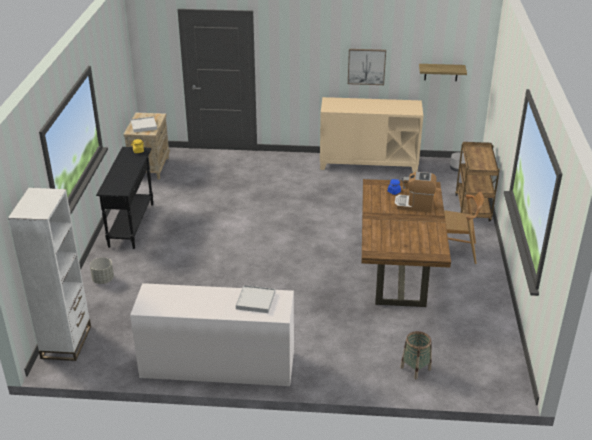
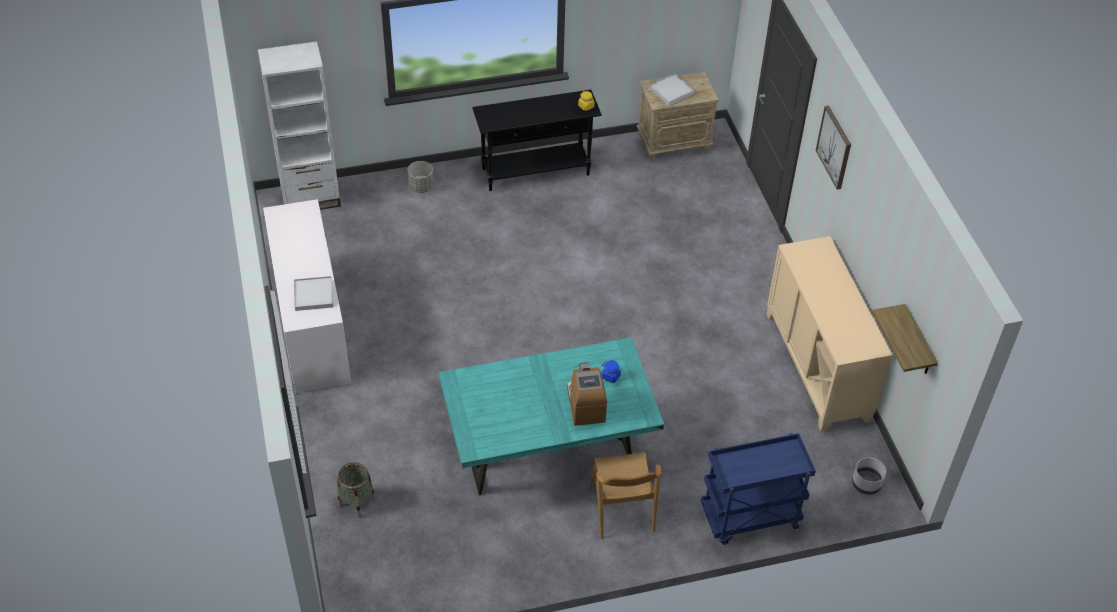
camera: 70 degrees right, 15 degrees up
picture [348,49,386,85] -> picture moved to [815,106,851,190]
brown dining table [362,179,451,307] -> turquoise dining table [439,337,664,495]
brown cart [455,142,500,222] -> blue cart [701,433,816,545]

